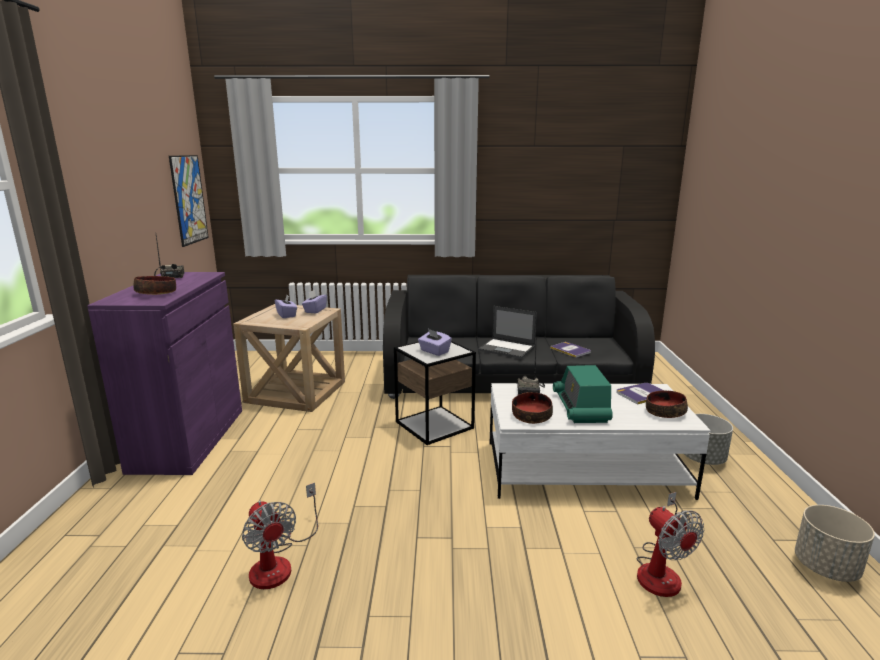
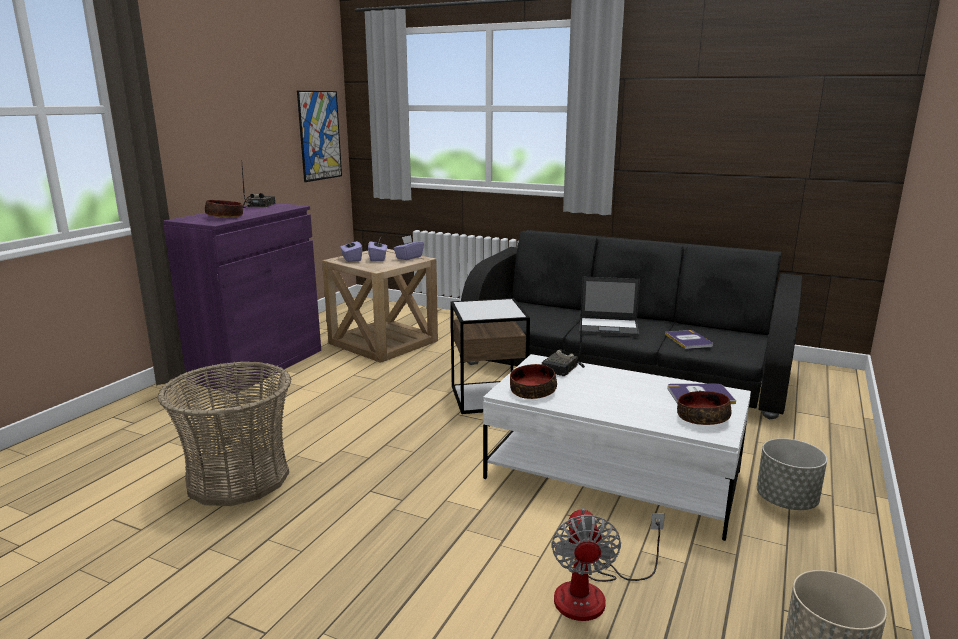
camera: 25 degrees right, 0 degrees up
fan [242,483,318,589] -> basket [158,361,291,506]
purple tissue box [418,329,452,356] -> purple tissue box moved to [340,238,362,262]
laptop [478,306,537,359] -> laptop turned 45 degrees counterclockwise [579,276,640,337]
radio [553,365,613,423] -> none

